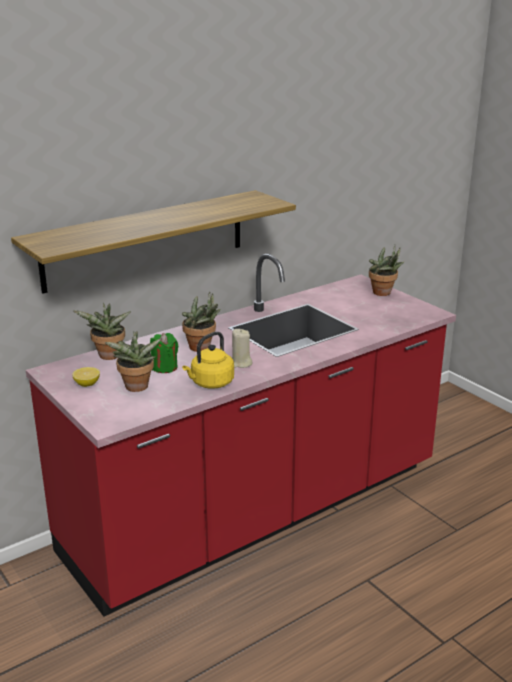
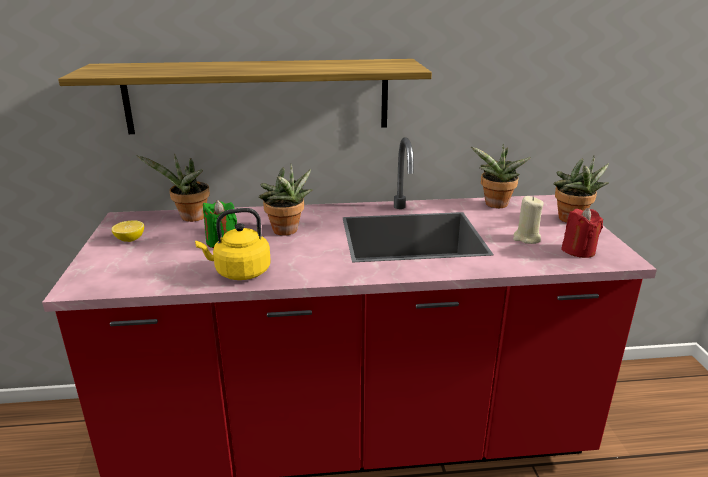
camera: 30 degrees right, 0 degrees up
potted plant [104,331,162,392] -> potted plant moved to [471,144,531,208]
beige candle [232,329,253,368] -> beige candle moved to [513,196,544,244]
none -> red candle [561,208,603,258]

